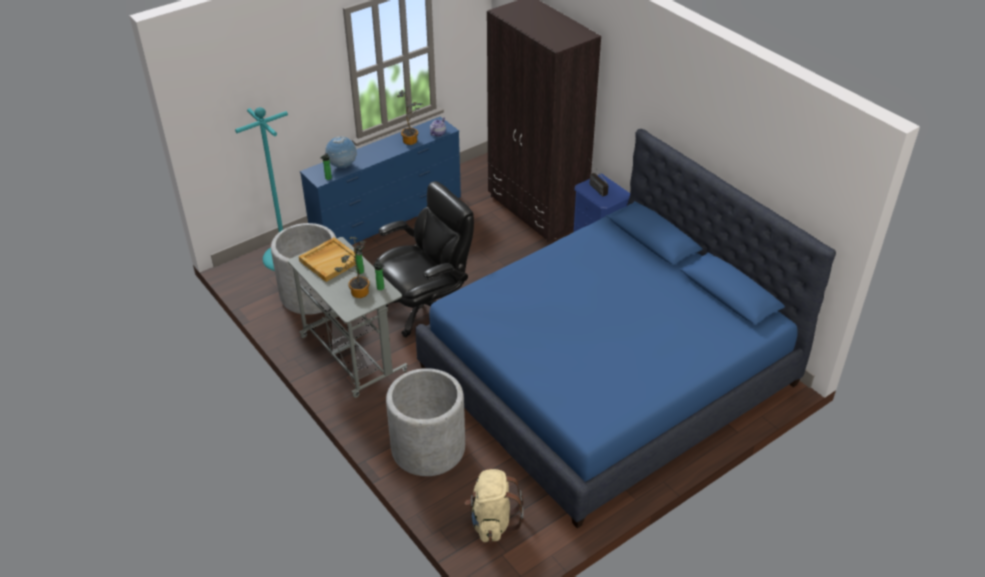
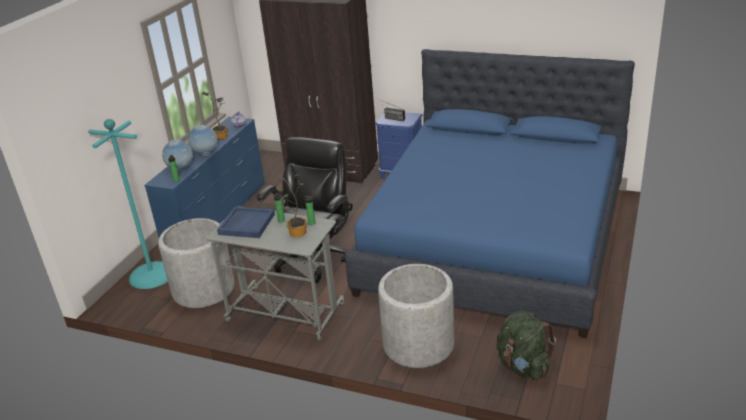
camera: 30 degrees left, 10 degrees down
beige tray [299,237,356,282] -> blue tray [217,207,275,238]
beige backpack [465,469,524,542] -> green backpack [497,311,556,380]
none -> globe [188,125,218,156]

